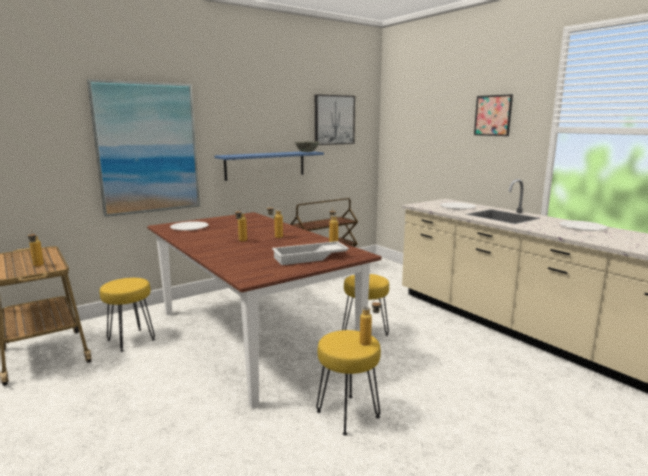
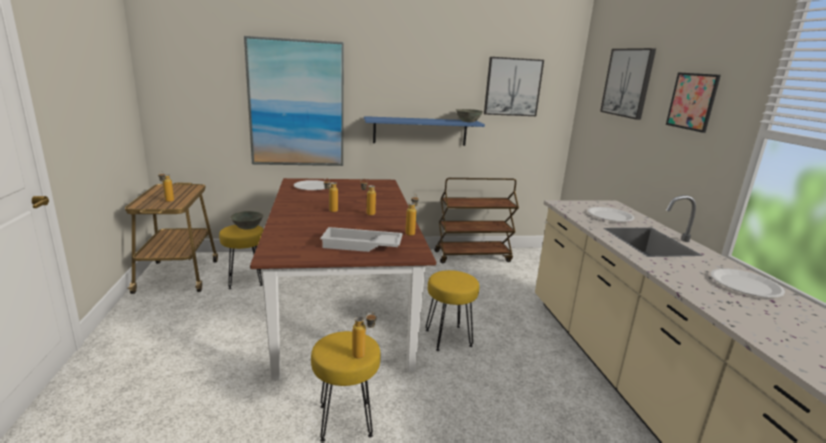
camera: 25 degrees right, 5 degrees up
none -> grey bowl [230,211,264,229]
none -> picture [600,48,656,120]

